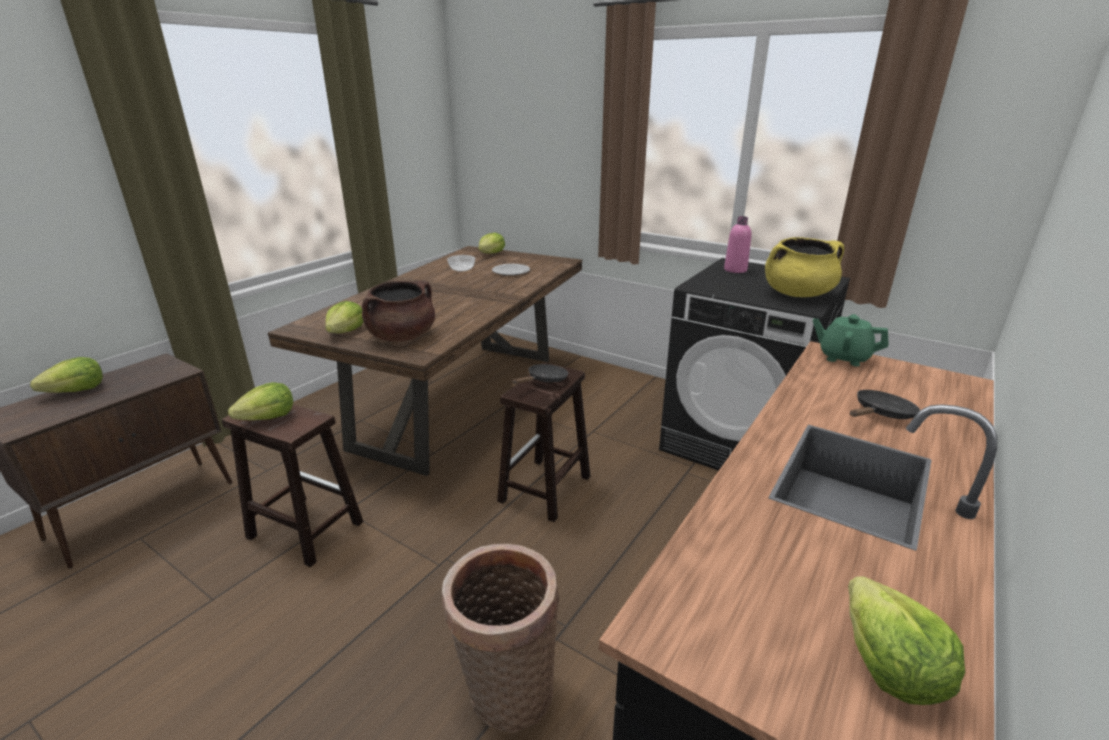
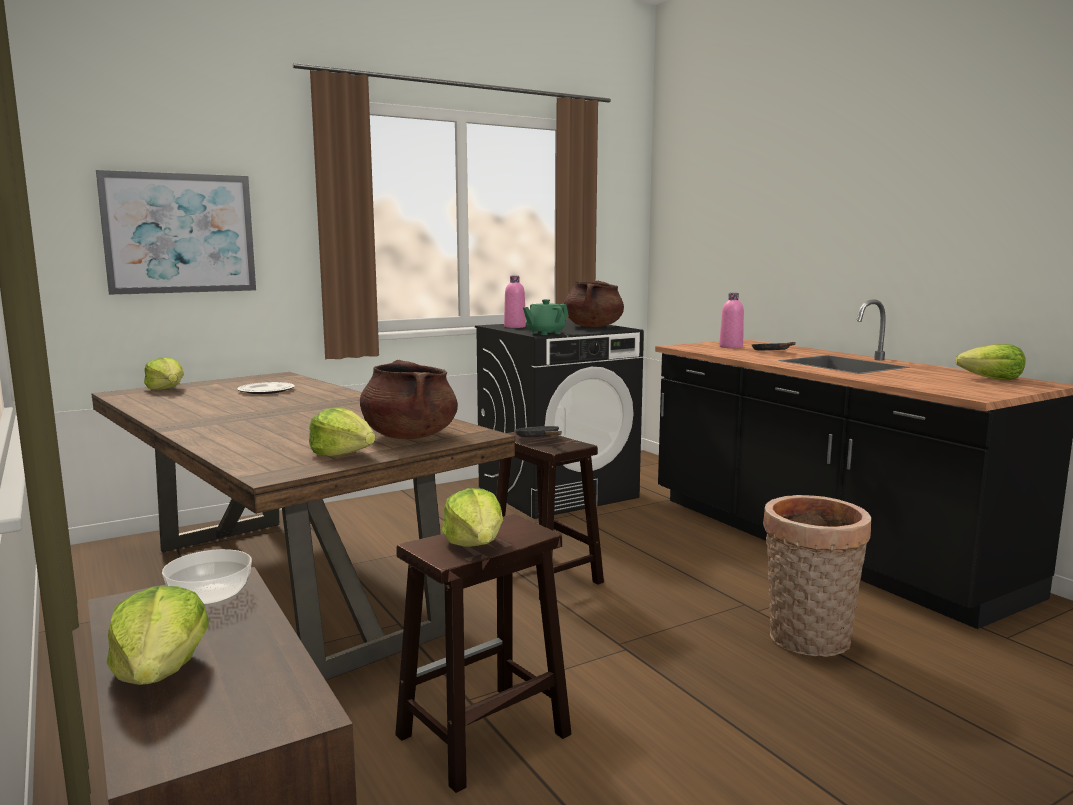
camera: 65 degrees left, 15 degrees down
bowl [447,255,475,272] -> bowl moved to [162,549,252,606]
yellow cooking pot [765,237,844,297] -> brown cooking pot [564,281,624,327]
green teapot [813,314,889,367] -> green teapot moved to [523,299,569,335]
none -> picture [96,170,256,295]
none -> pink bottle [719,293,744,348]

